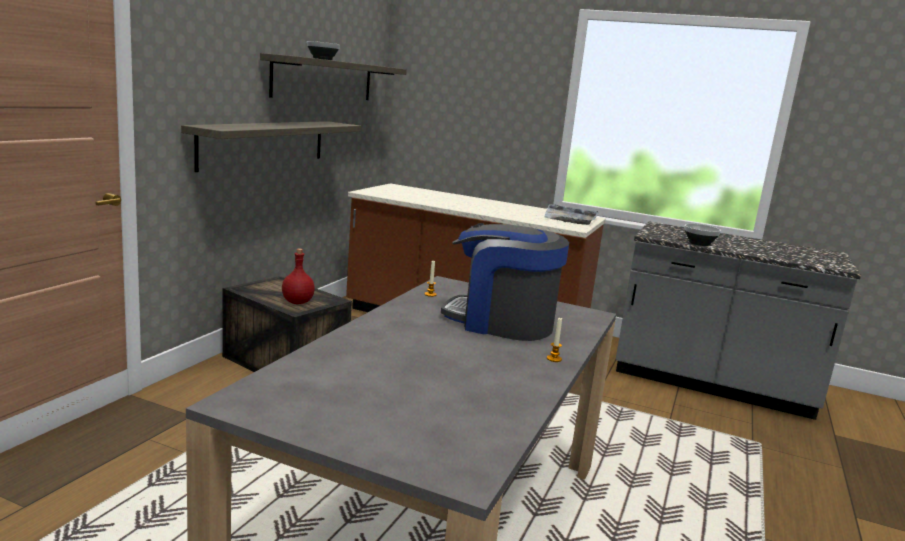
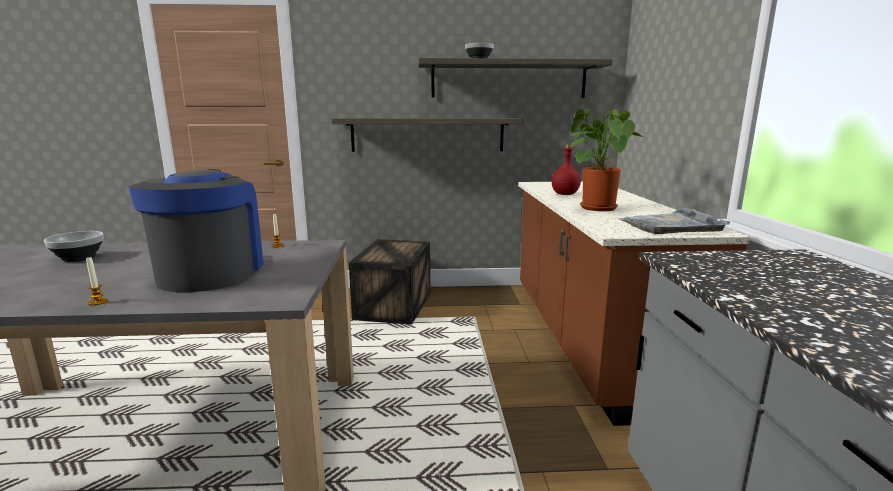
camera: 65 degrees right, 0 degrees up
red bottle [282,248,315,304] -> red bottle moved to [552,144,581,195]
bowl [685,224,721,246] -> bowl moved to [44,231,103,262]
none -> potted plant [570,106,643,211]

